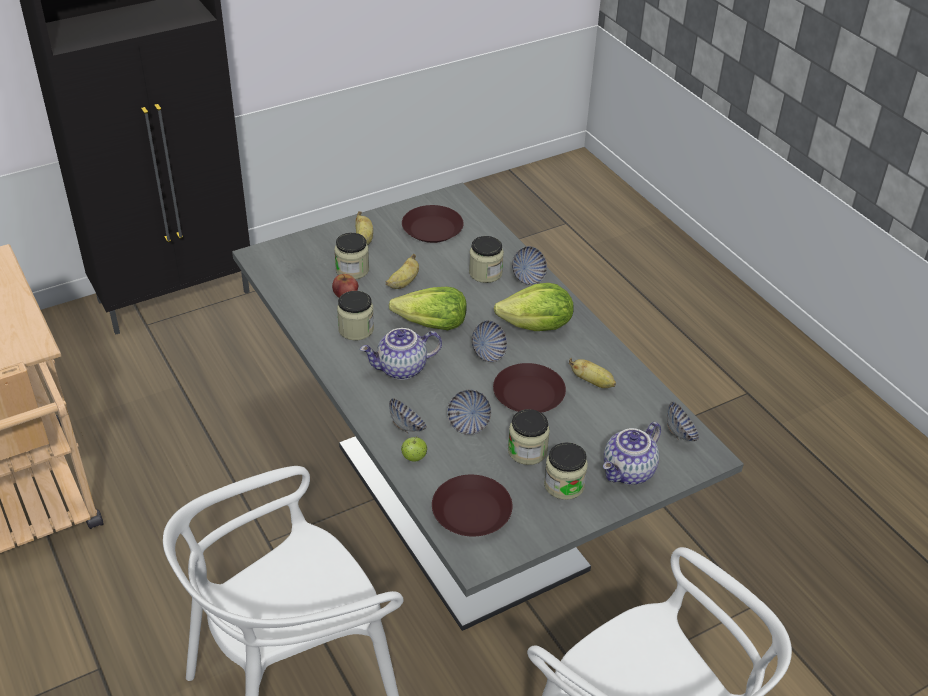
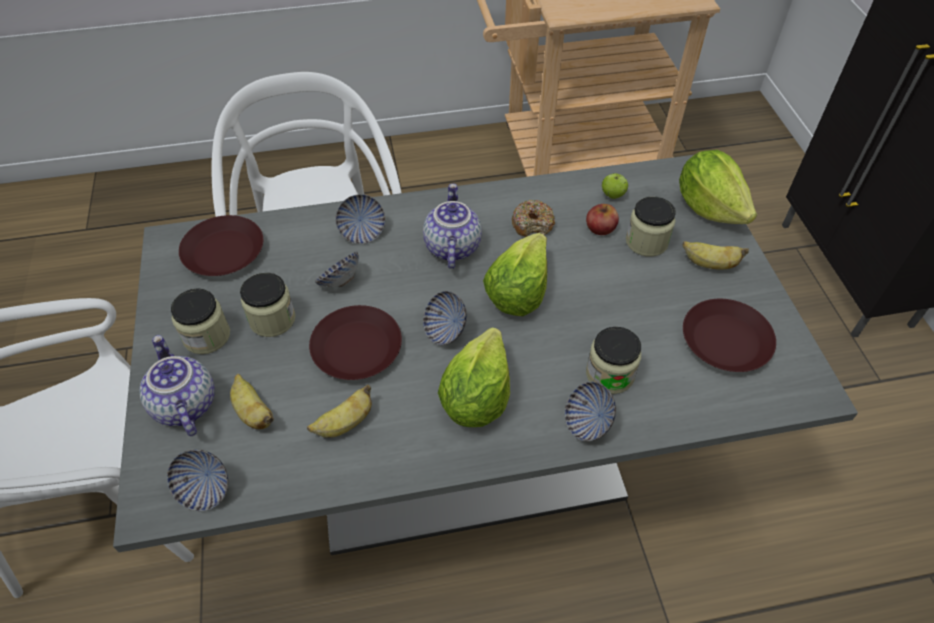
camera: 110 degrees right, 10 degrees up
jar [337,291,374,340] -> donut [512,200,555,237]
banana [386,254,419,289] -> banana moved to [230,374,274,429]
apple [401,436,427,462] -> apple moved to [602,173,628,199]
none -> lettuce [679,150,757,224]

